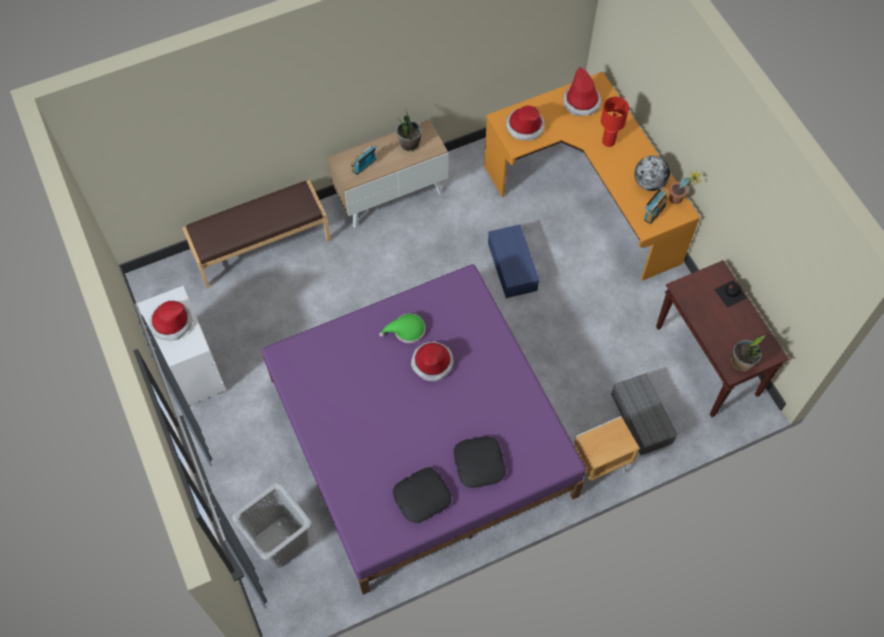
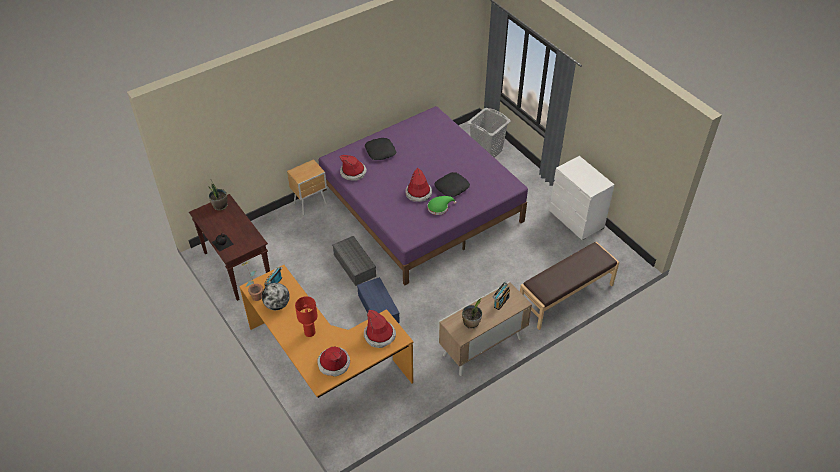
camera: 170 degrees right, 15 degrees down
hat [149,301,192,341] -> hat moved to [340,155,367,180]
black pillow [393,468,452,523] -> black pillow moved to [434,172,470,197]
grey storage box [611,373,678,455] -> grey storage box moved to [332,236,376,286]

